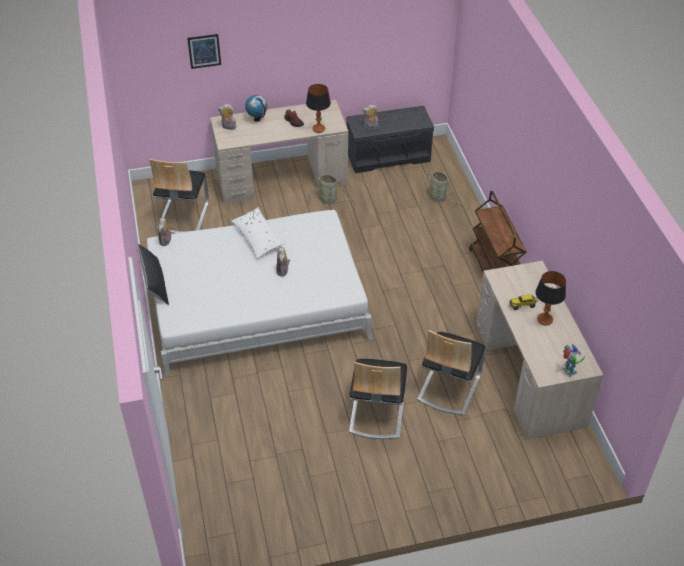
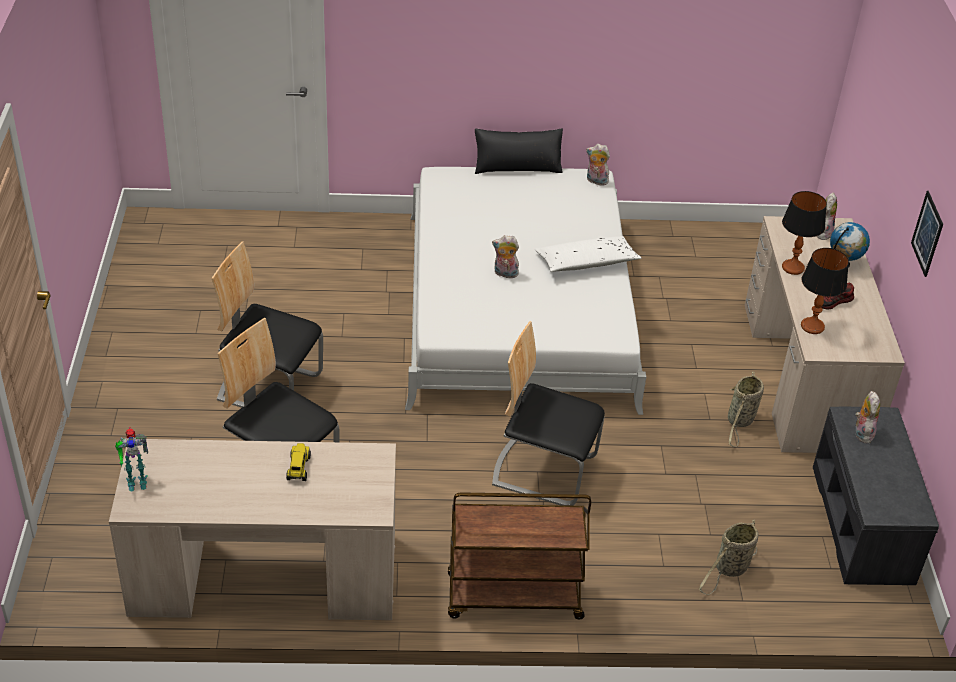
camera: 100 degrees right, 5 degrees down
chair [149,159,209,234] -> chair moved to [492,321,605,506]
picture [187,34,221,69] -> picture moved to [911,191,943,277]
table lamp [535,271,566,325] -> table lamp moved to [782,191,827,275]

